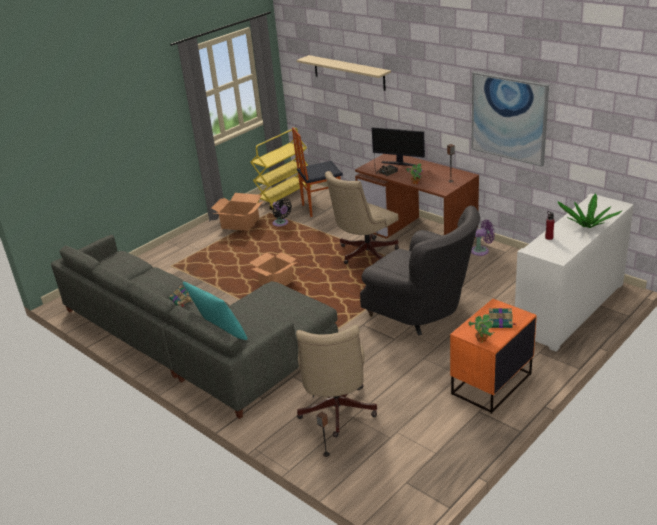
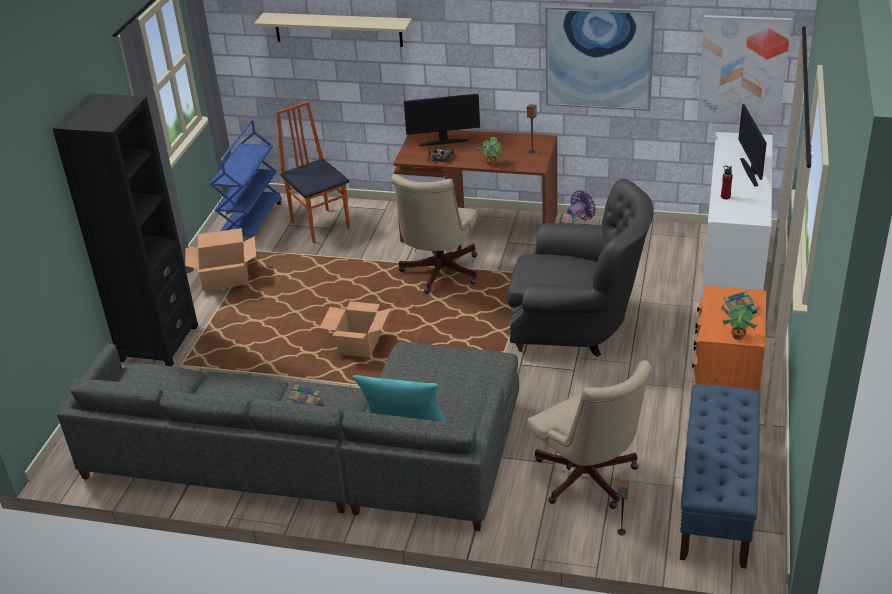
camera: 30 degrees left, 5 degrees up
yellow cart [251,128,311,210] -> blue cart [210,120,282,238]
black fan [272,198,292,226] -> none
chair [292,127,343,217] -> chair turned 105 degrees clockwise [276,102,350,243]
potted plant [558,193,623,228] -> monitor [738,104,767,186]
none -> black bookcase [53,93,198,366]
none -> blue bench [680,384,760,568]
none -> picture [696,15,792,126]

